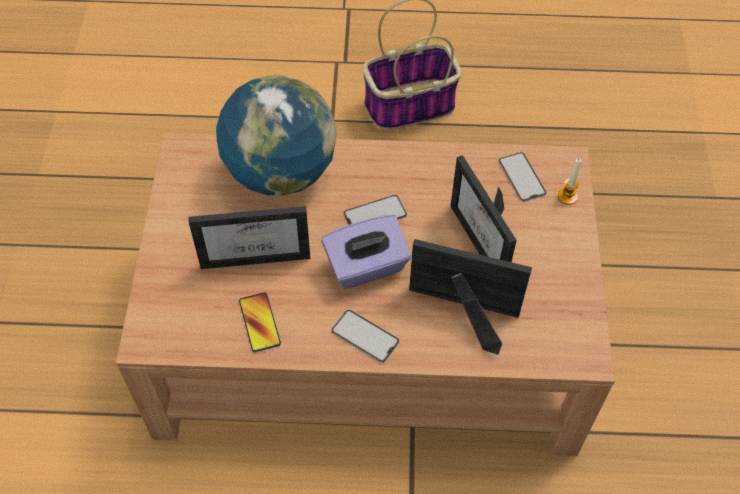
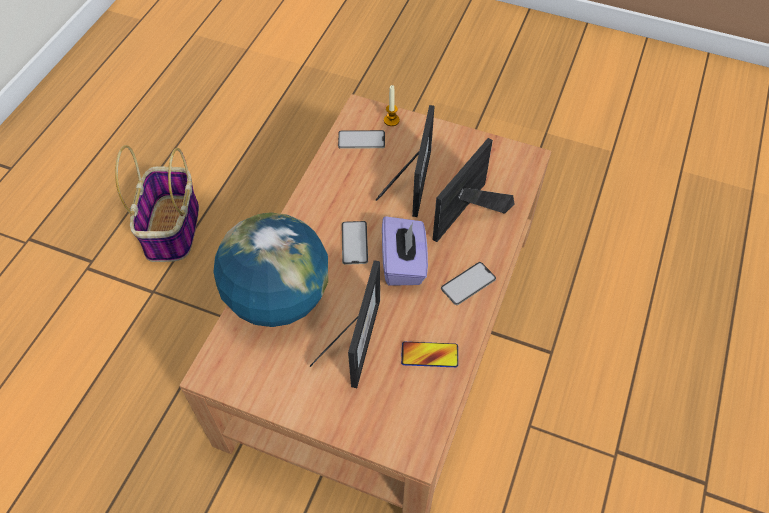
camera: 70 degrees left, 0 degrees up
picture frame [451,155,517,262] -> picture frame turned 75 degrees counterclockwise [375,105,435,217]

